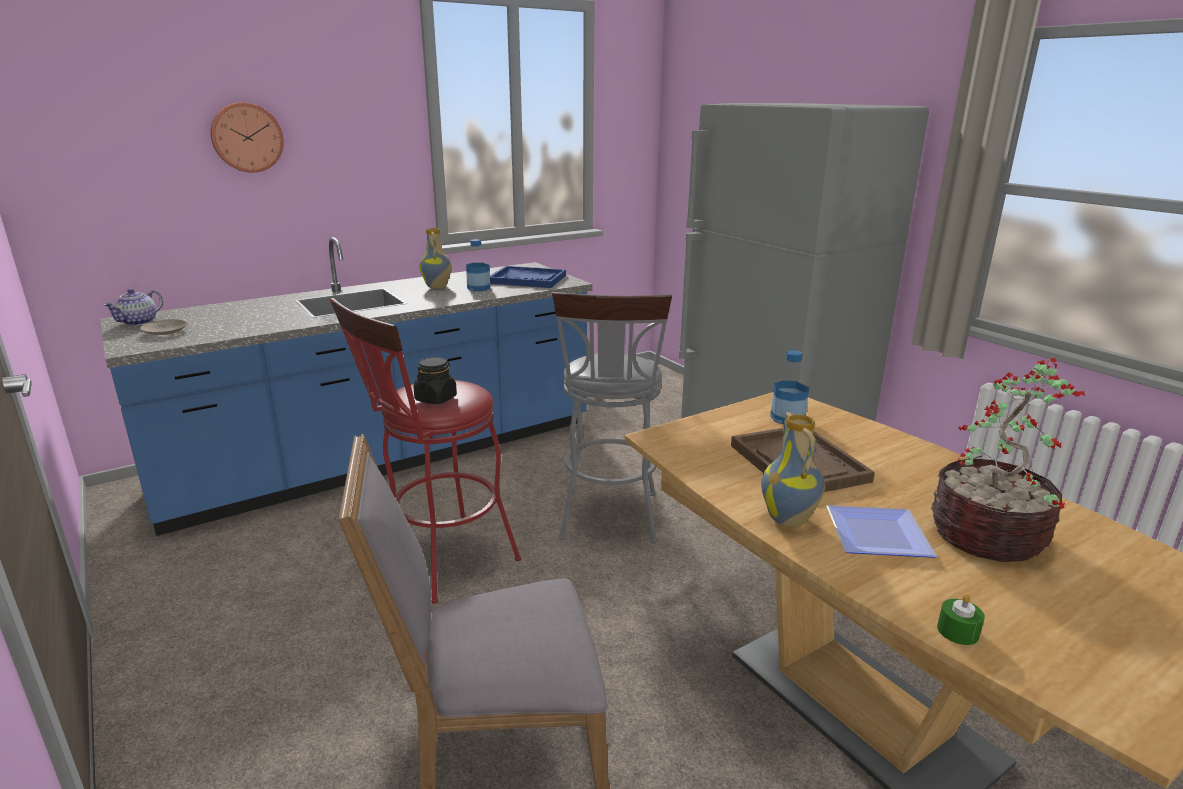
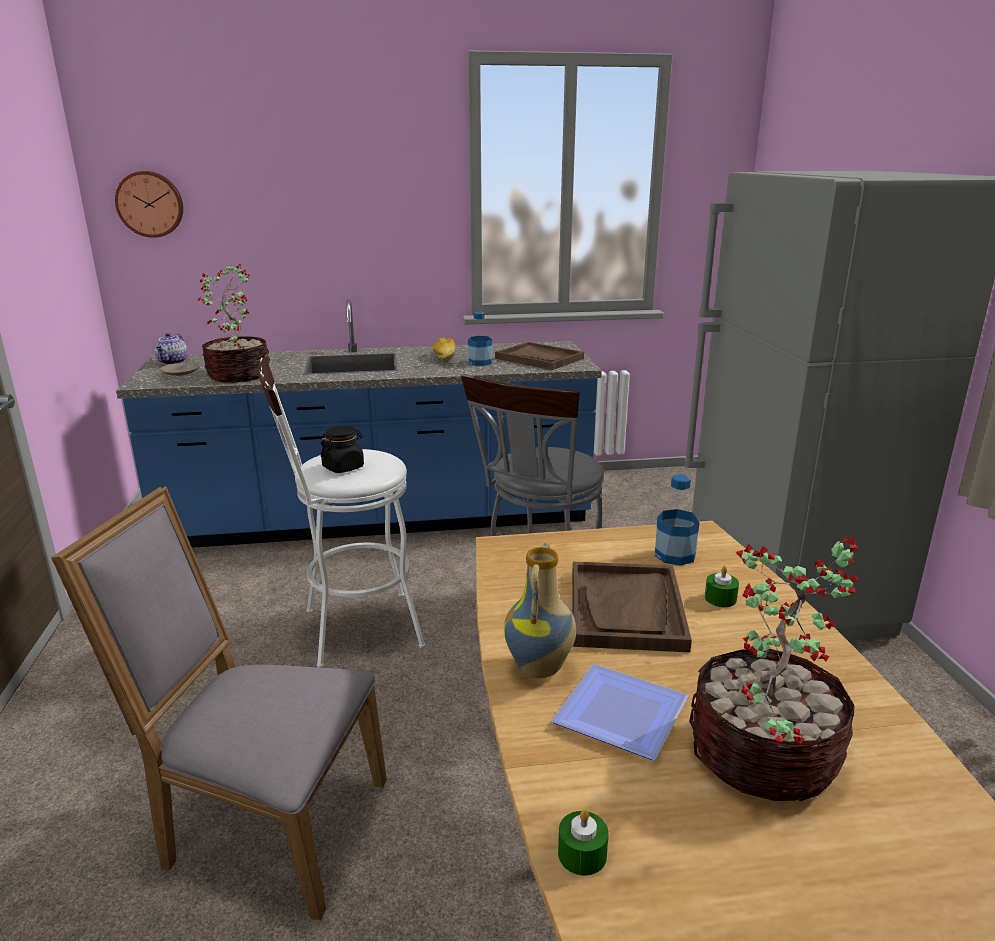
camera: 25 degrees right, 0 degrees up
teapot [104,289,163,326] -> teapot turned 45 degrees counterclockwise [154,333,188,365]
wall clock [210,102,284,173] -> wall clock moved to [115,171,183,238]
red stool [330,298,521,604] -> white stool [258,357,425,668]
vase [419,228,452,289] -> bread [433,337,455,361]
blue tray [490,266,566,288] -> brown tray [495,342,584,370]
none -> potted plant [198,264,270,383]
none -> green candle [705,566,739,607]

